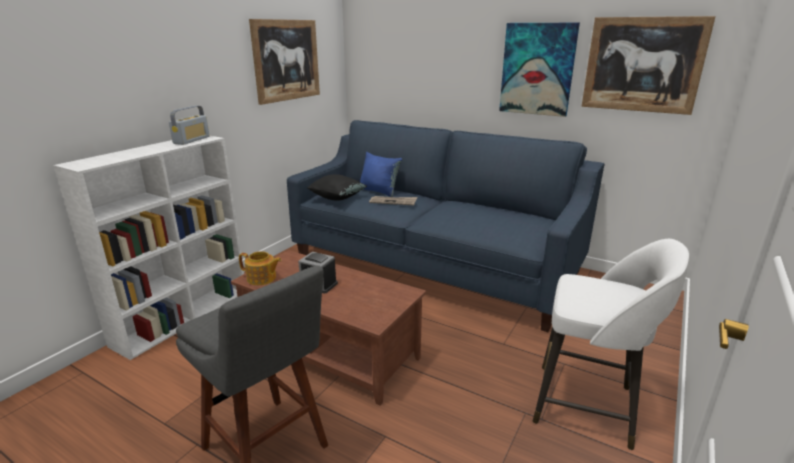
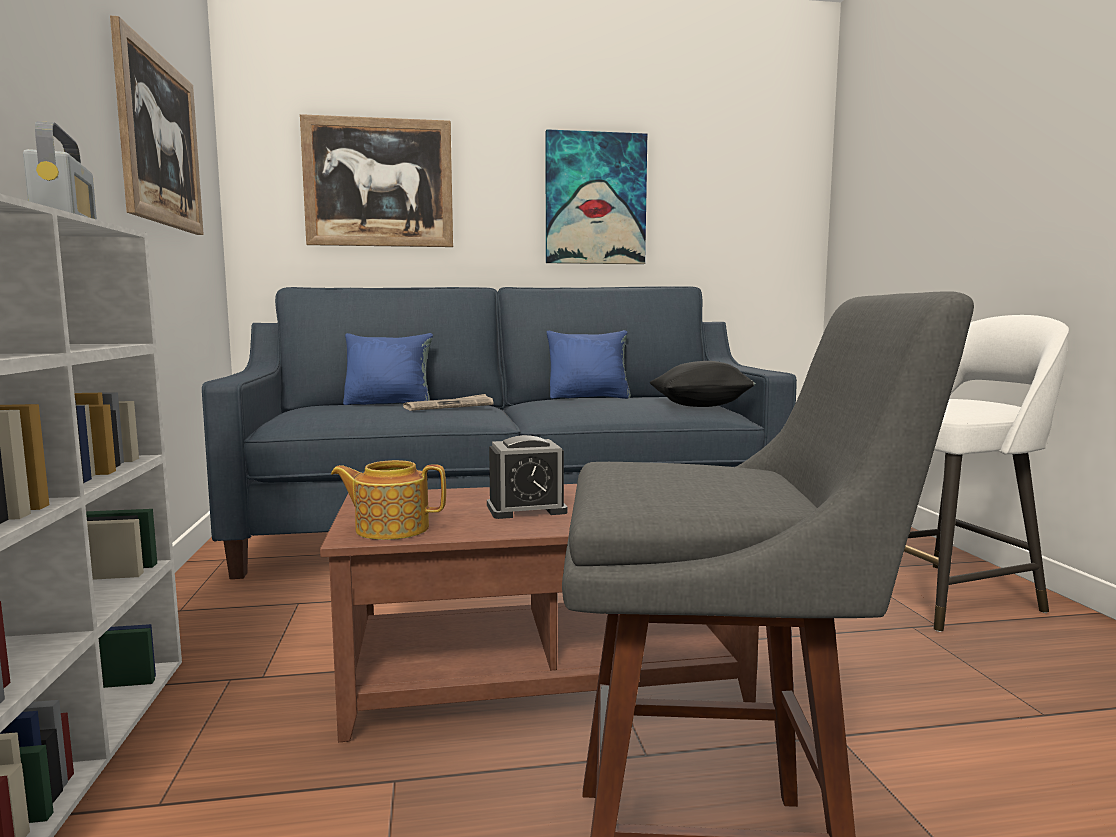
camera: 40 degrees left, 15 degrees down
teapot [239,251,282,285] -> teapot turned 150 degrees counterclockwise [331,460,446,540]
black pillow [307,174,367,201] -> black pillow moved to [650,361,756,407]
picture [581,16,716,115] -> picture moved to [300,114,453,247]
none -> blue pillow [547,330,631,399]

